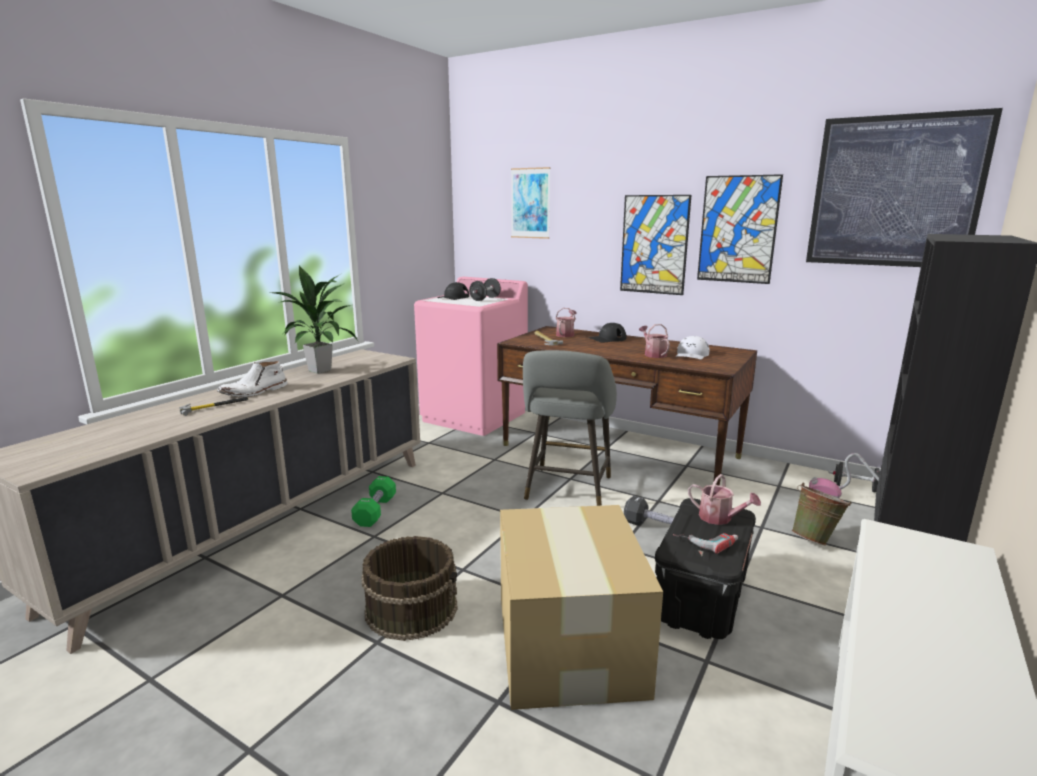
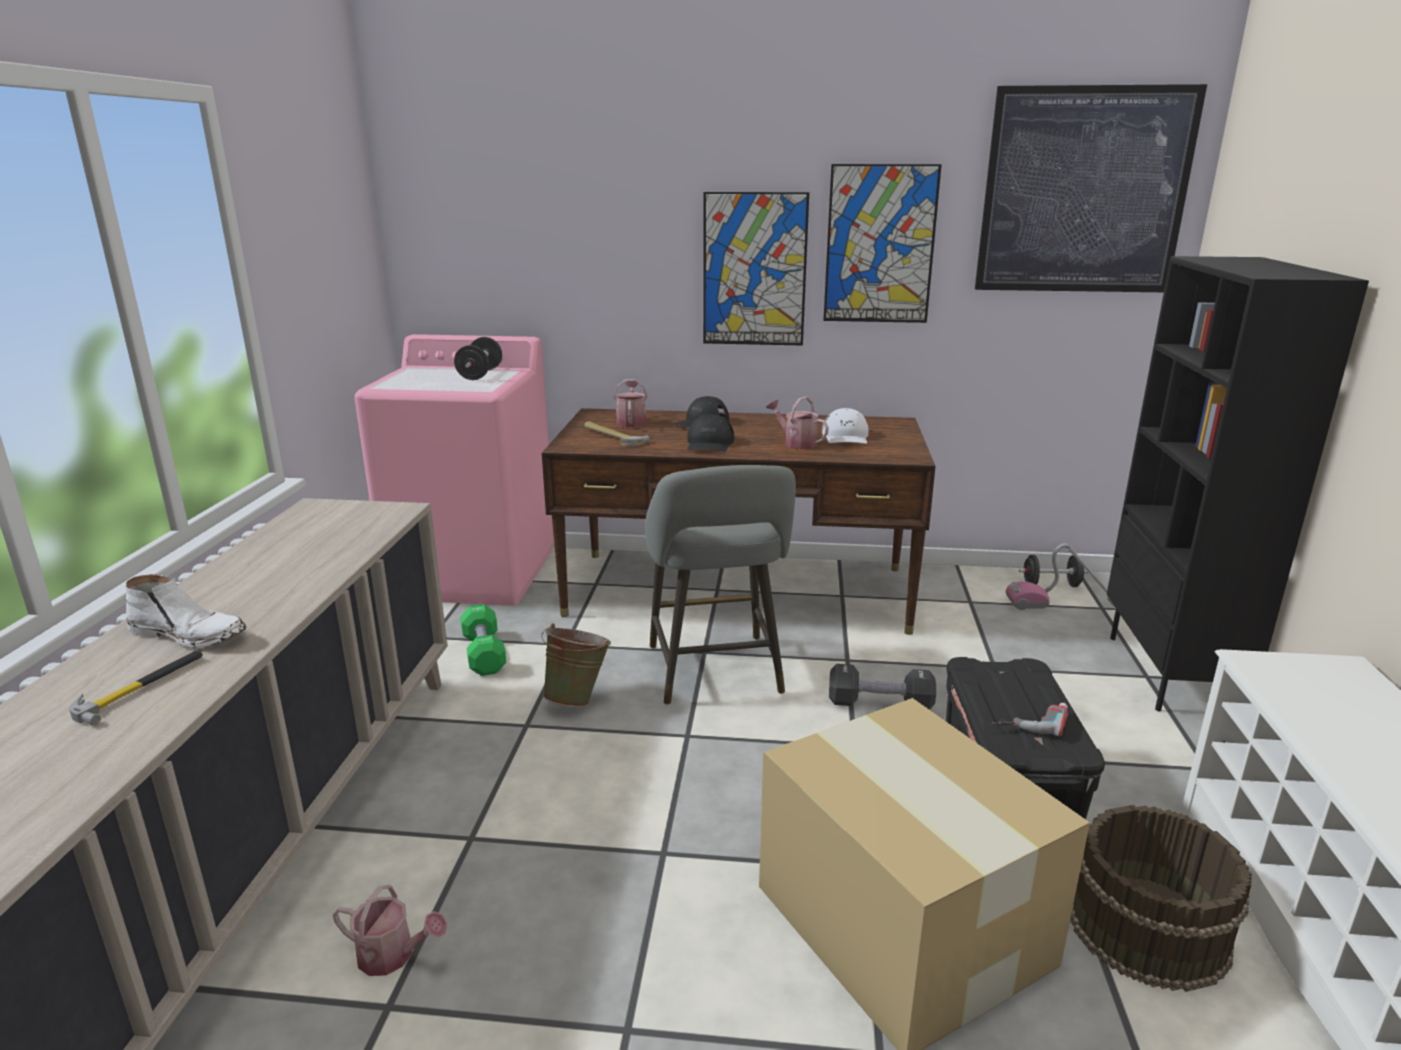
camera: 25 degrees left, 5 degrees up
white boot [217,361,288,397] -> white boot turned 90 degrees counterclockwise [125,574,247,648]
potted plant [272,266,359,374] -> none
green dumbbell [351,476,396,527] -> green dumbbell moved to [460,604,506,676]
brown bucket [361,536,458,641] -> brown bucket moved to [1070,805,1252,992]
black cap [438,282,469,300] -> black cap moved to [687,414,734,451]
picture [511,167,550,239] -> none
watering can [688,474,761,525] -> watering can moved to [333,885,447,976]
green bucket [792,483,852,545] -> green bucket moved to [541,623,611,707]

